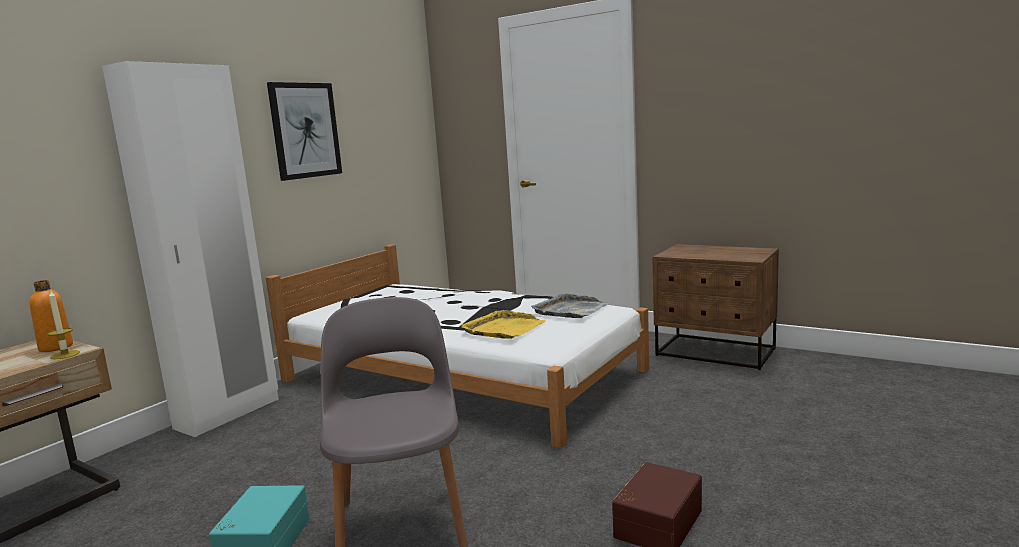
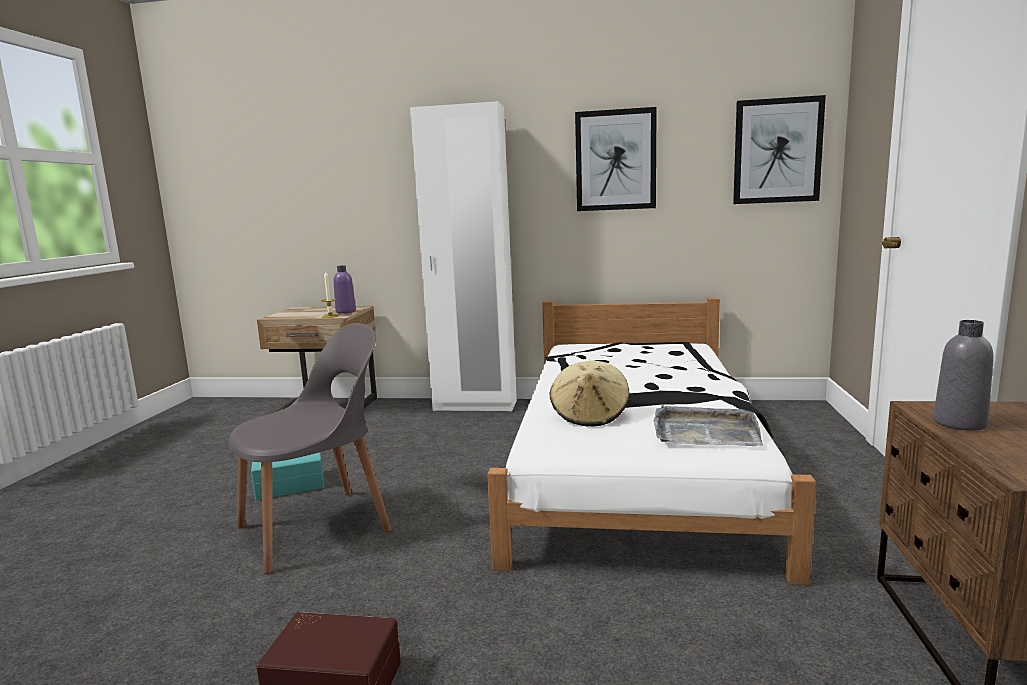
camera: 65 degrees right, 0 degrees up
orange bottle [30,280,73,352] -> purple bottle [334,265,356,314]
yellow tray [461,310,546,339] -> beige hat [549,361,629,427]
none -> picture [733,95,826,204]
none -> grey bottle [933,320,994,431]

